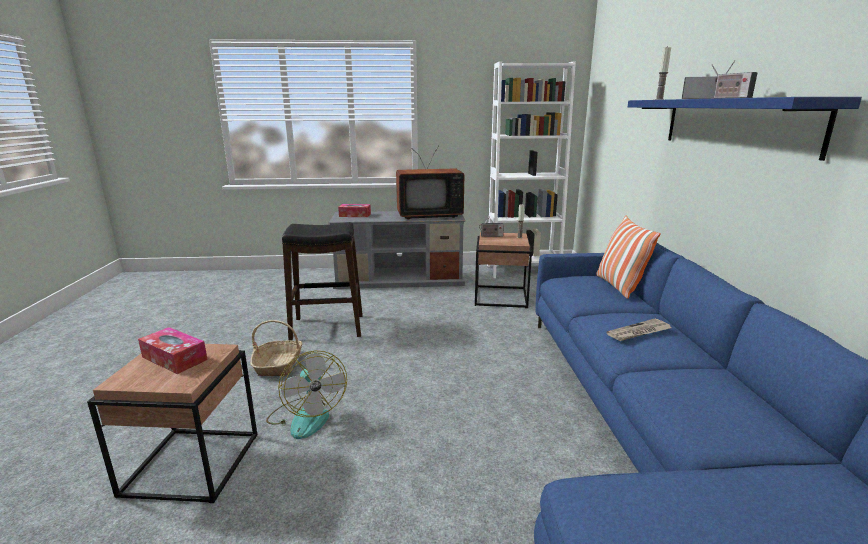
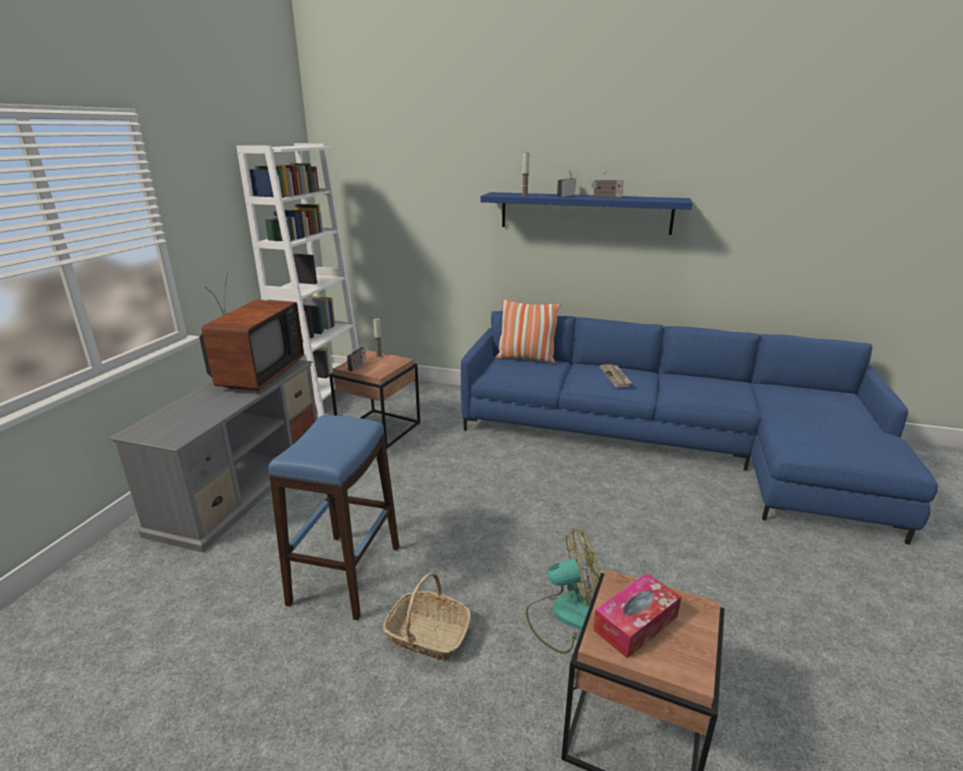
camera: 70 degrees left, 5 degrees up
black stool [282,222,363,341] -> blue stool [268,415,399,620]
tissue box [338,204,371,217] -> none

